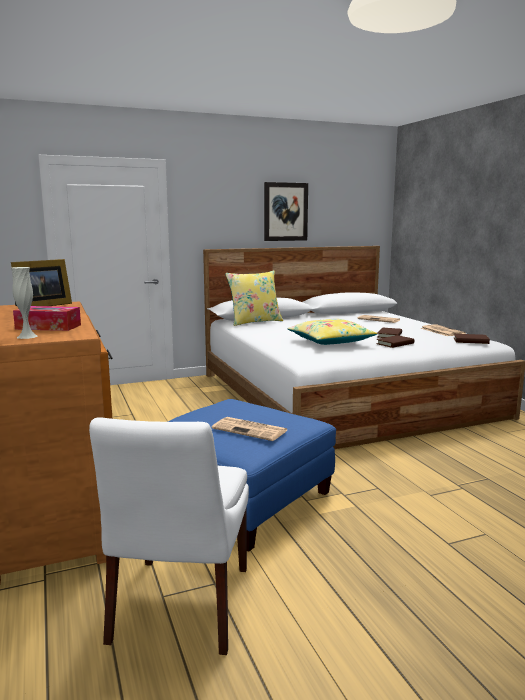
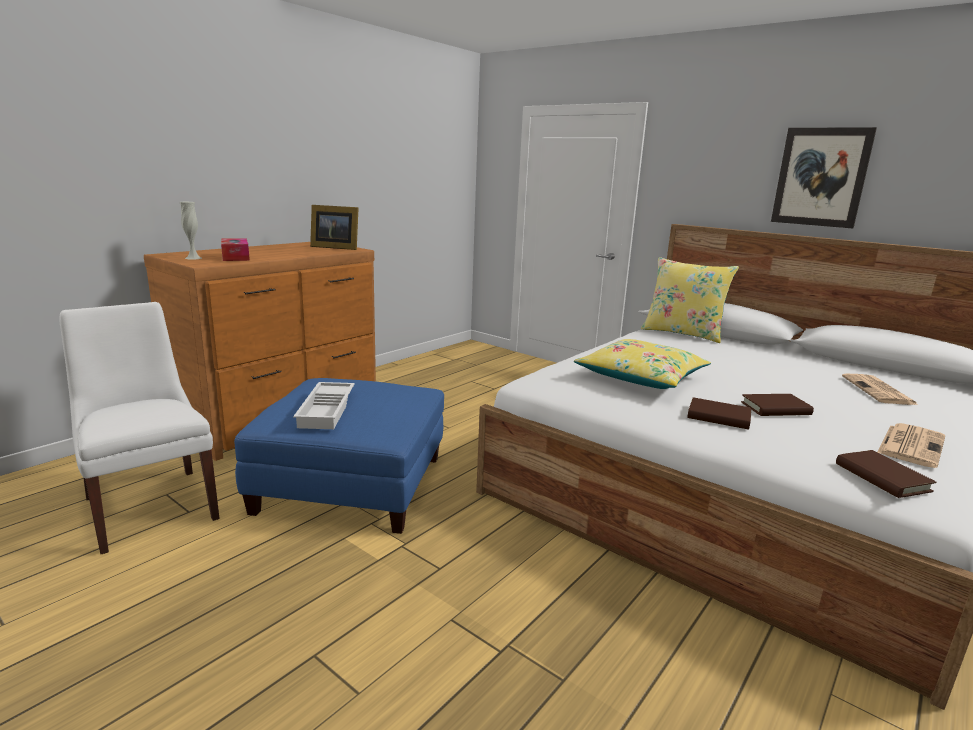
camera: 60 degrees right, 5 degrees up
white chair [89,417,249,655] -> white chair turned 75 degrees clockwise [59,302,220,554]
newspaper [212,417,287,441] -> white tray [293,382,355,429]

